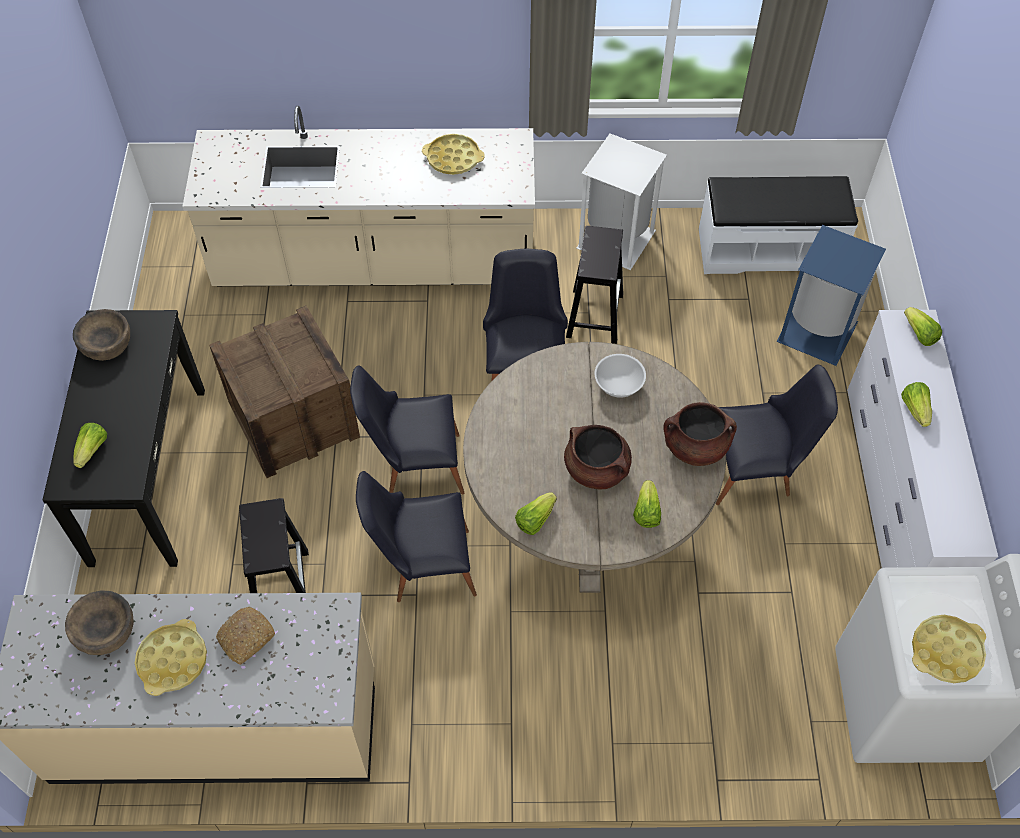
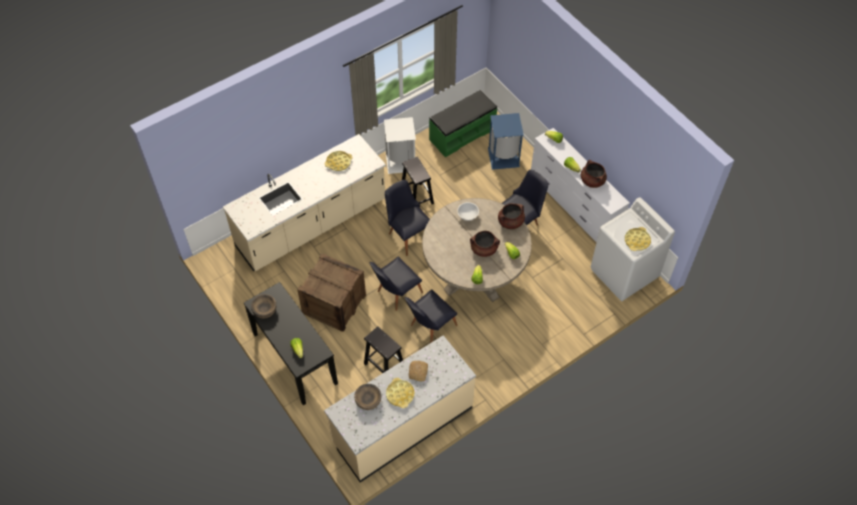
camera: 35 degrees left, 0 degrees up
white bench [699,176,858,274] -> green bench [429,90,498,157]
none -> brown cooking pot [581,160,607,188]

